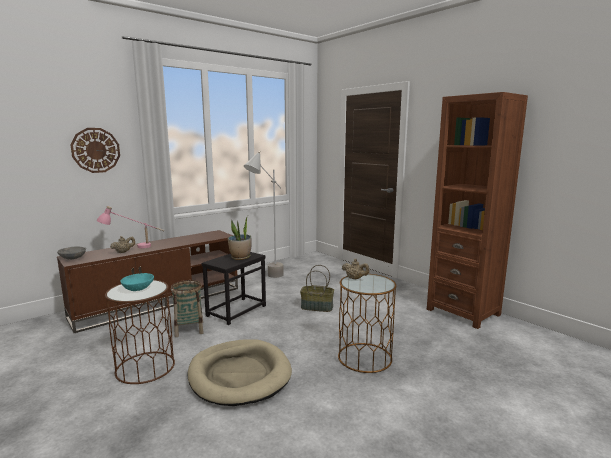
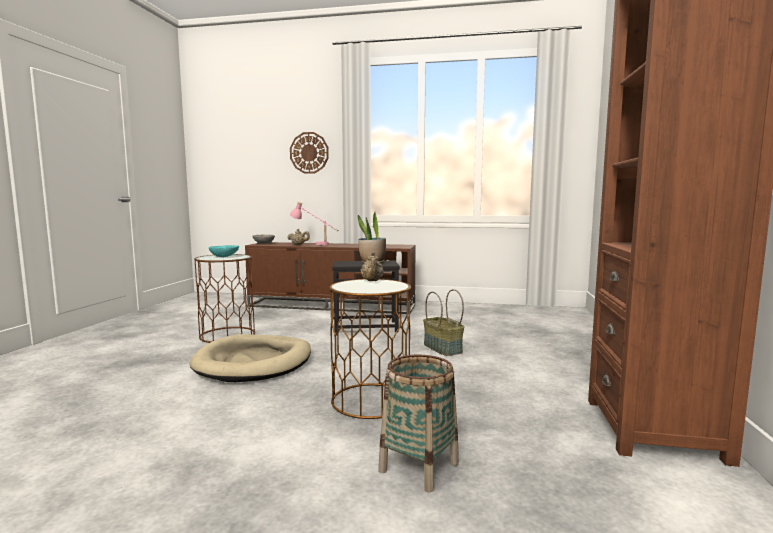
camera: 50 degrees right, 5 degrees down
basket [171,280,204,337] -> basket moved to [378,355,459,493]
grey floor lamp [244,151,284,278] -> none

